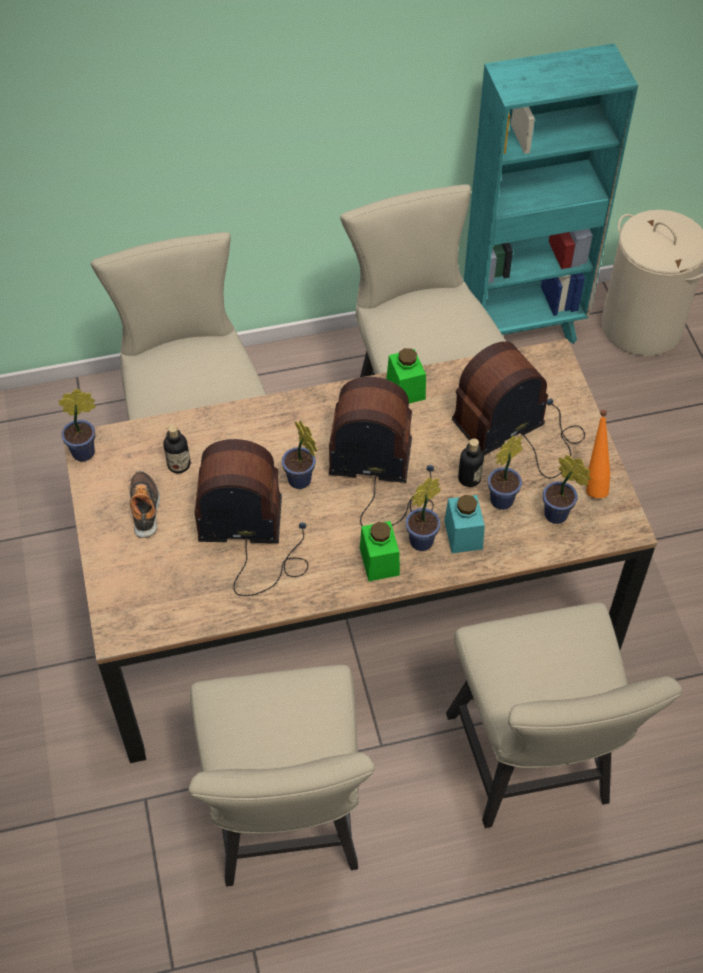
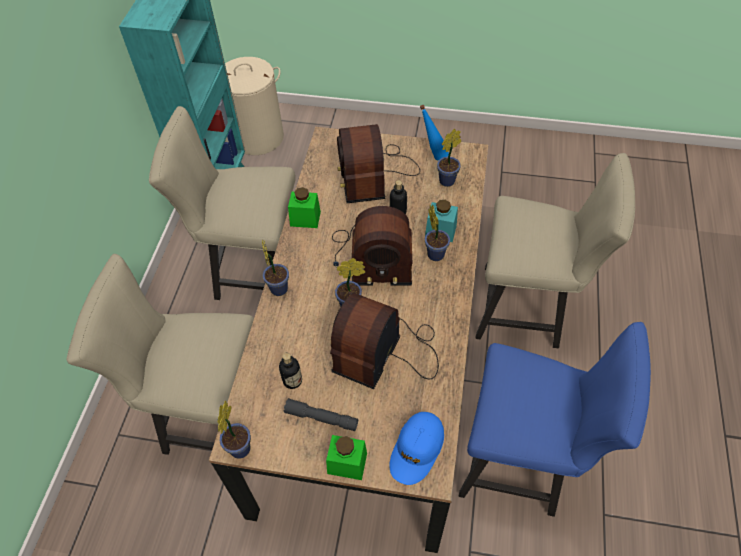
camera: 65 degrees left, 0 degrees up
shoe [130,471,160,538] -> grey flashlight [284,398,358,431]
beige chair [189,665,375,886] -> blue chair [458,322,651,517]
radio [329,377,434,526] -> radio turned 120 degrees counterclockwise [332,206,412,286]
green jar [360,521,400,581] -> green jar moved to [326,435,367,480]
potted plant [488,436,523,510] -> potted plant moved to [262,240,289,296]
orange bottle [586,410,610,498] -> blue bottle [420,105,449,160]
none -> blue cap [389,412,444,485]

